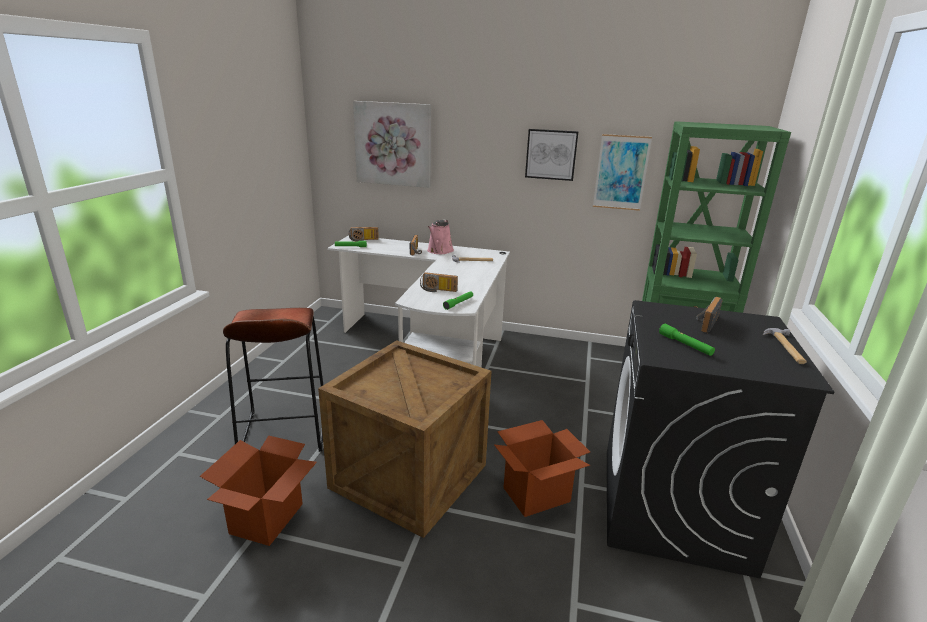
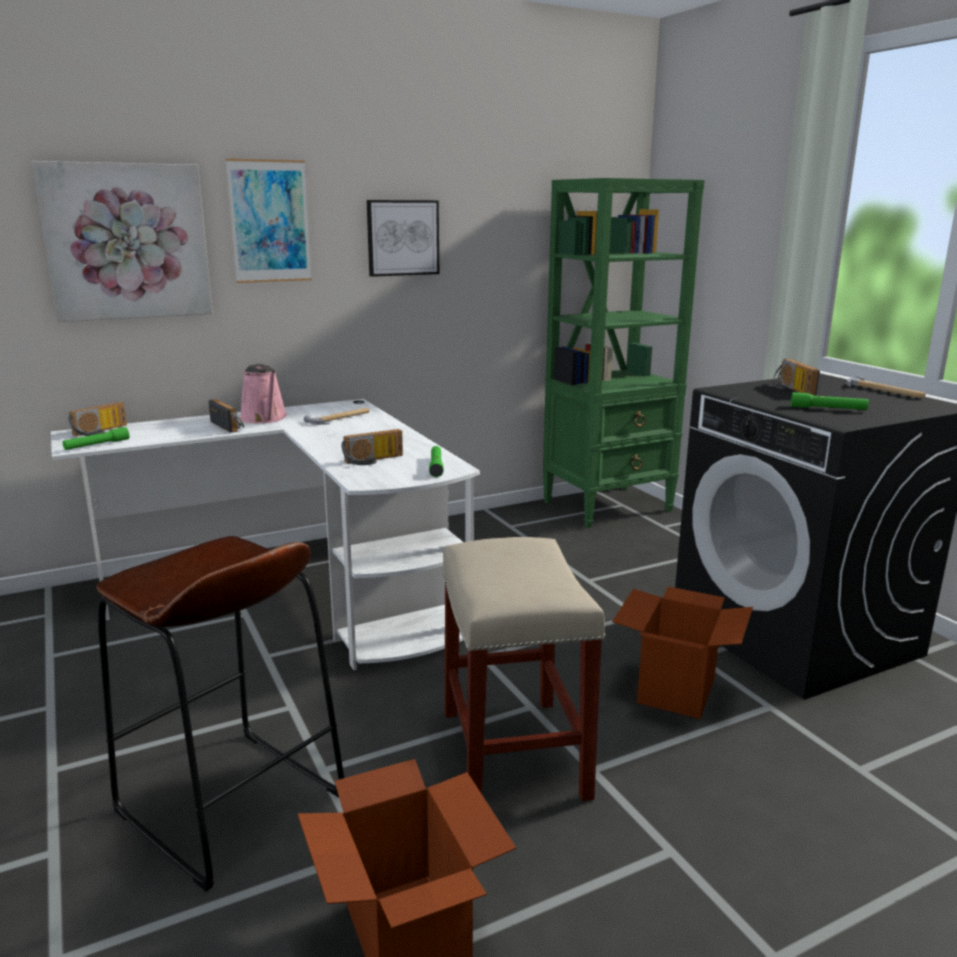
camera: 40 degrees left, 5 degrees down
crate [318,340,491,538] -> beige stool [442,537,605,801]
picture [593,134,652,211] -> picture moved to [225,158,312,283]

